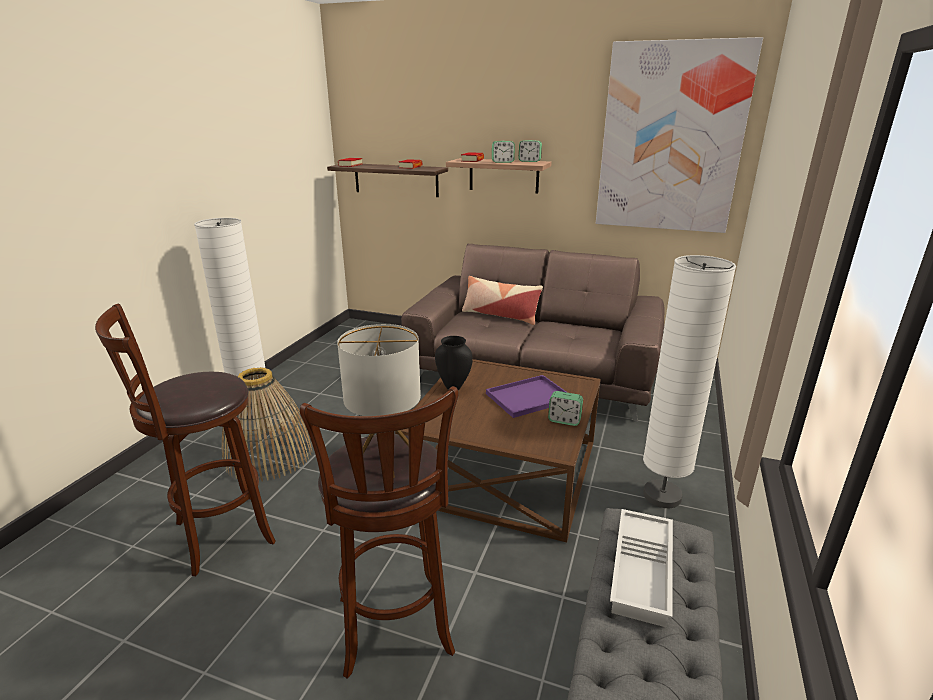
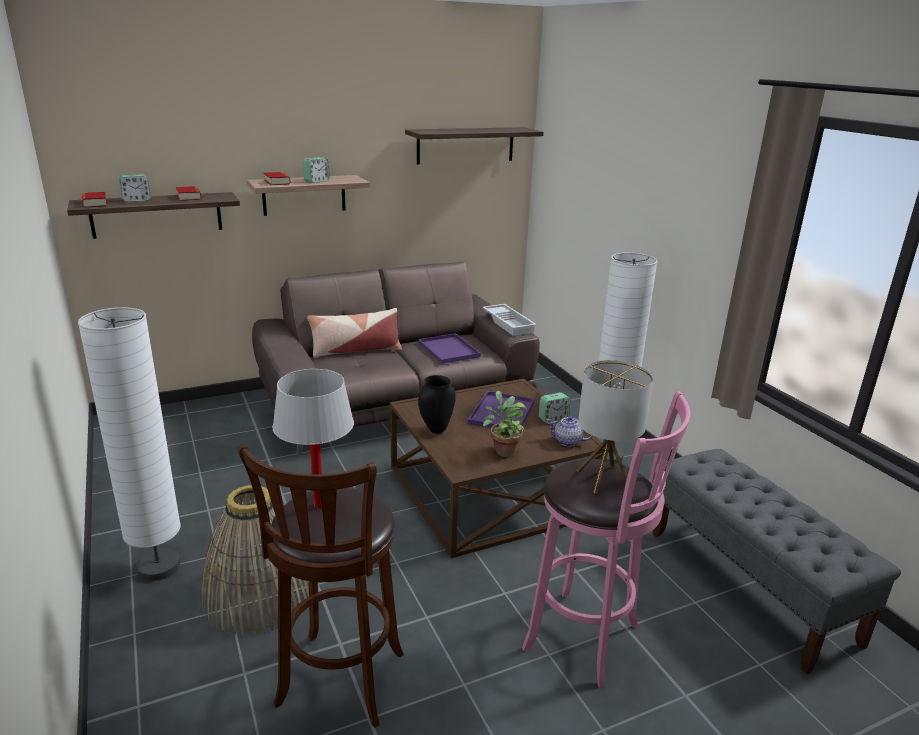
camera: 45 degrees left, 0 degrees up
brown stool [300,386,459,679] -> pink stool [522,391,691,689]
alarm clock [519,140,542,162] -> alarm clock moved to [119,174,151,202]
picture [596,37,763,233] -> shelf [405,127,544,165]
white tray [610,509,673,627] -> white tray moved to [482,304,537,336]
none -> white table lamp [272,369,354,509]
none -> purple tray [418,333,481,364]
none -> potted plant [483,391,527,457]
none -> teapot [546,416,593,447]

